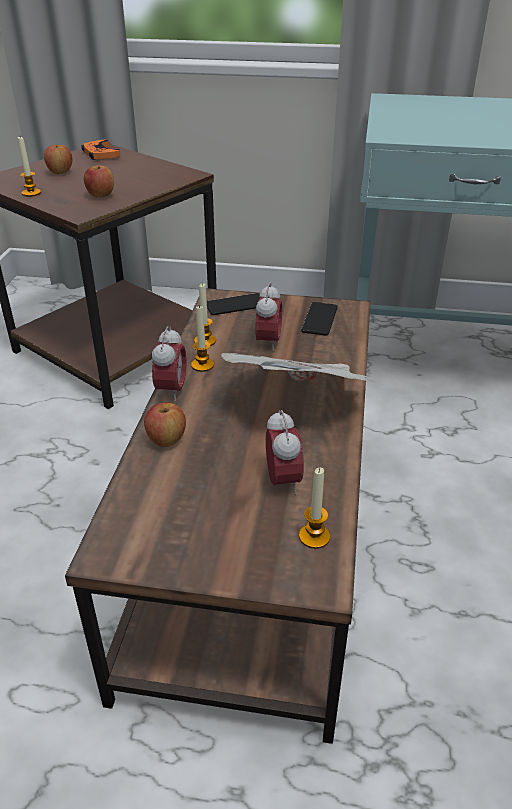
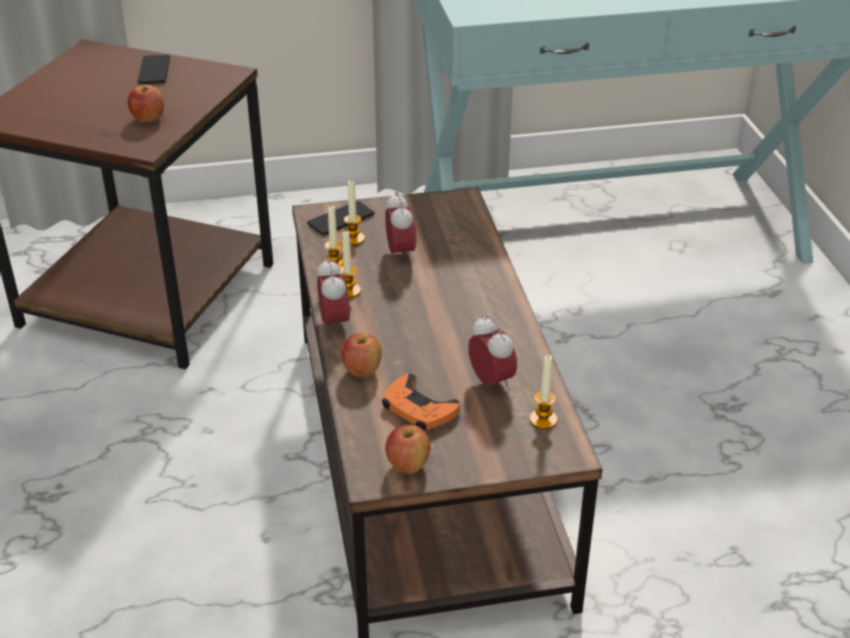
camera: 20 degrees left, 0 degrees up
candle [18,137,41,197] -> candle moved to [344,180,365,245]
apple [44,145,73,174] -> apple moved to [385,425,430,474]
orange game controller [81,140,121,160] -> orange game controller moved to [382,373,460,430]
newspaper [221,353,375,382] -> none
phone [301,302,338,336] -> phone moved to [138,55,170,84]

